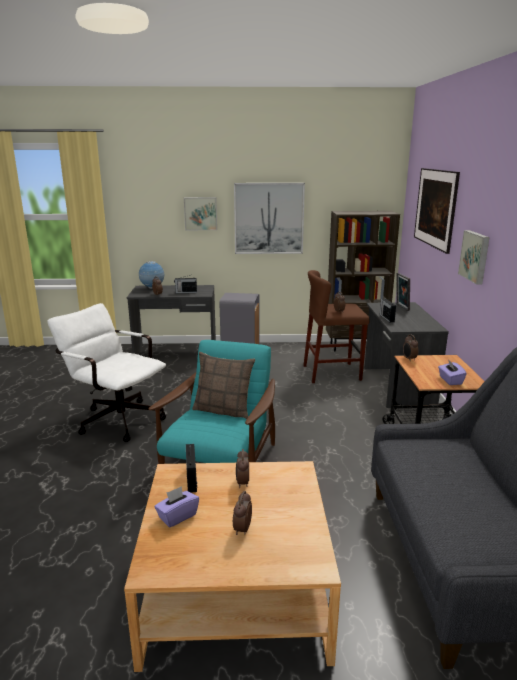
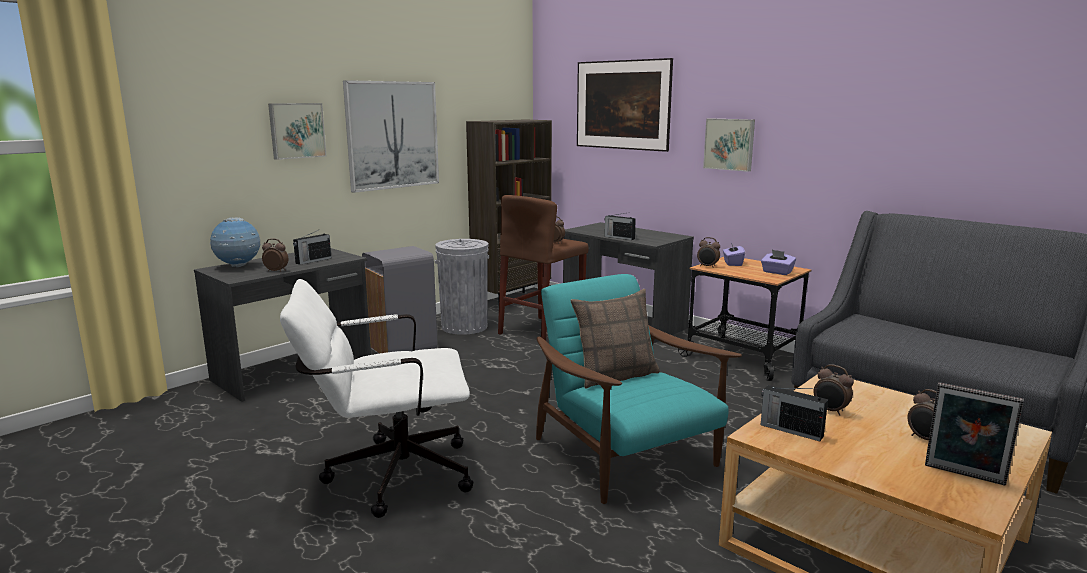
camera: 45 degrees left, 5 degrees down
purple tissue box [154,486,199,528] -> purple tissue box moved to [723,243,745,266]
picture frame [397,273,410,311] -> picture frame moved to [925,382,1024,486]
none -> grey trash can [435,239,489,335]

